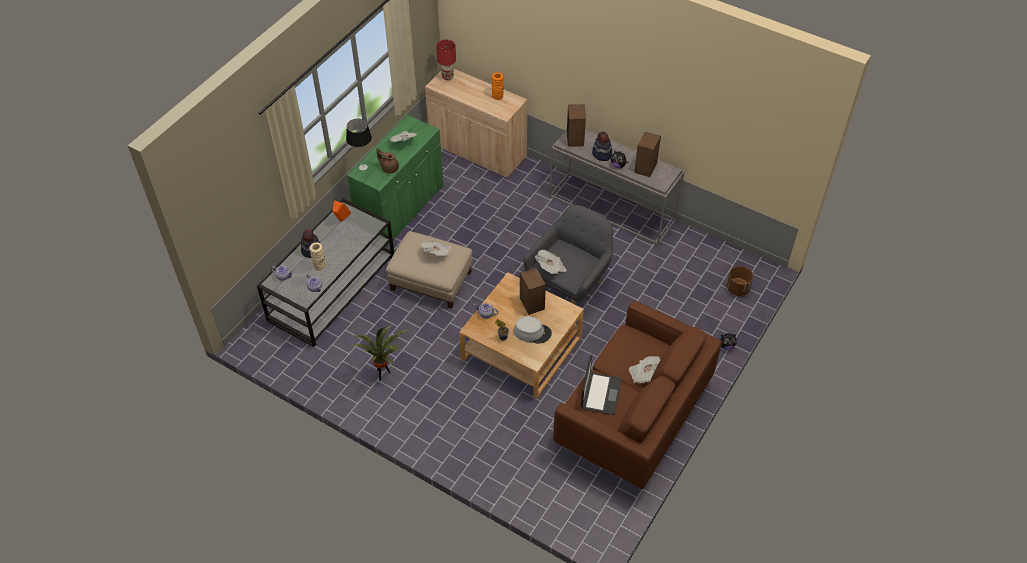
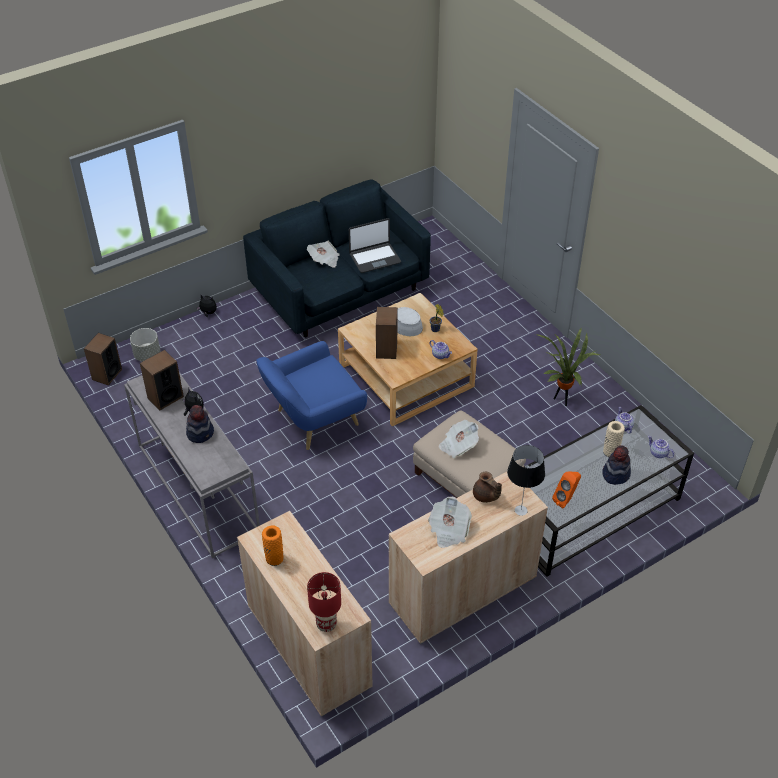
camera: 155 degrees left, 5 degrees down
green cabinet [347,115,443,246] -> beige cabinet [389,472,548,644]
grey armchair [523,205,613,304] -> blue armchair [256,341,367,450]
newspaper [535,250,567,274] -> none
brown sofa [553,301,722,489] -> blue sofa [243,179,431,337]
speaker [567,104,586,147] -> speaker moved to [84,333,122,385]
laptop [581,355,622,415] -> laptop turned 150 degrees counterclockwise [349,218,401,273]
brown planter [727,266,753,296] -> grey planter [130,328,160,362]

